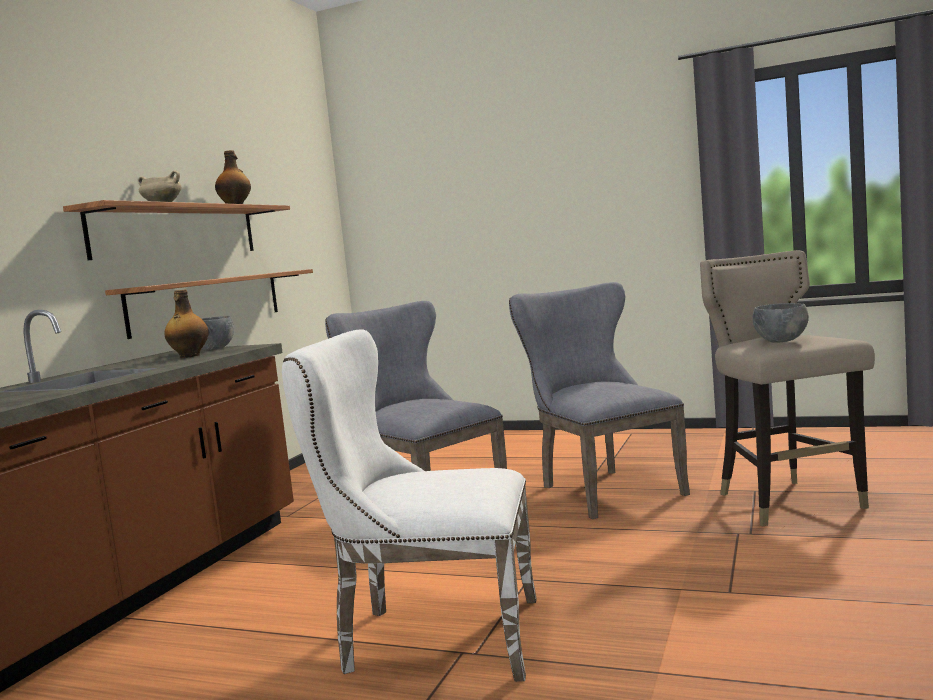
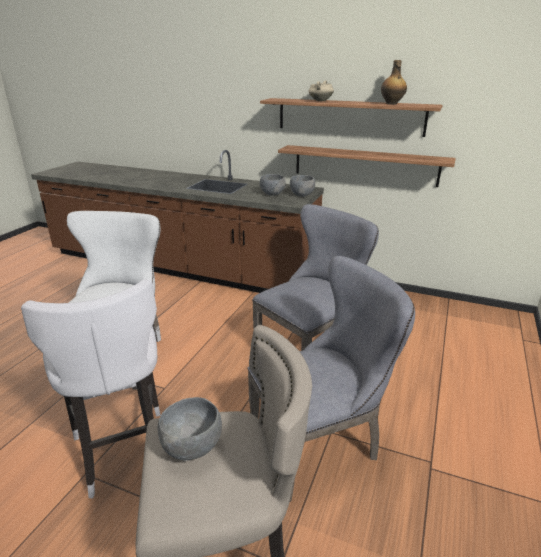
camera: 90 degrees right, 20 degrees up
bottle [164,289,209,358] -> grey bowl [260,174,286,196]
none -> white stool [21,279,161,498]

